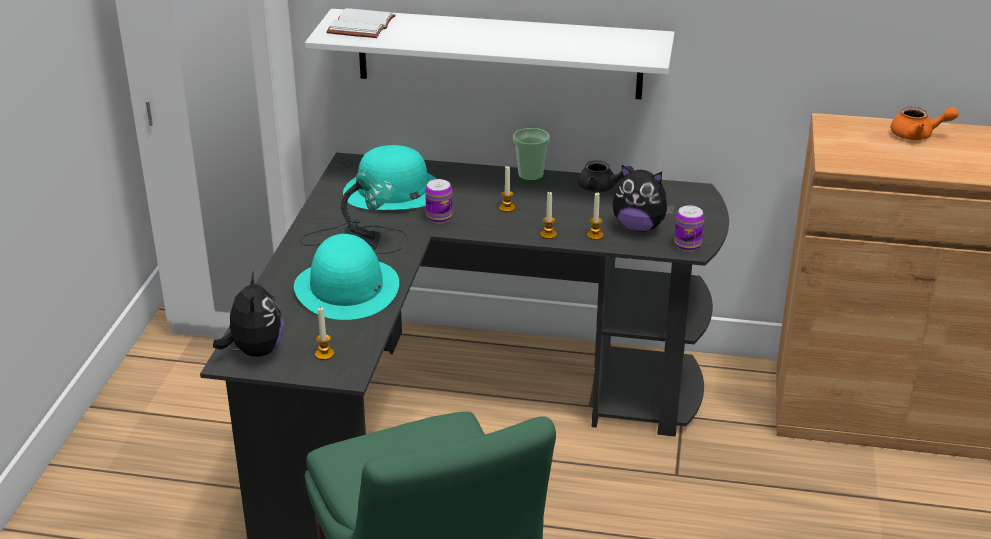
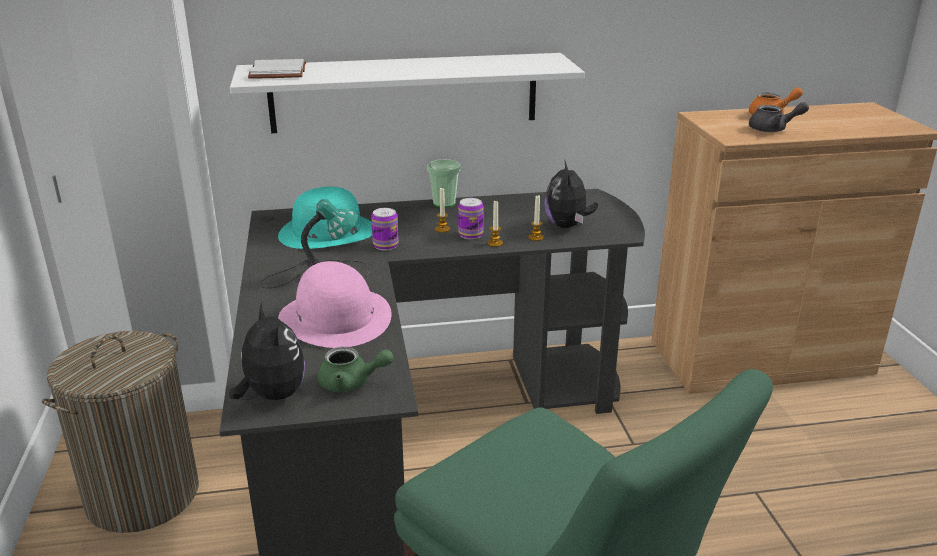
camera: 20 degrees left, 5 degrees down
turquoise hat [294,234,399,320] -> pink hat [278,261,391,348]
candle [315,307,334,360] -> green teapot [318,347,394,392]
grey teapot [578,160,634,192] -> grey teapot moved to [749,102,809,132]
plush toy [613,165,675,232] -> plush toy turned 90 degrees clockwise [545,160,598,228]
can [674,205,704,251] -> can moved to [458,198,483,239]
none -> laundry basket [42,331,199,533]

